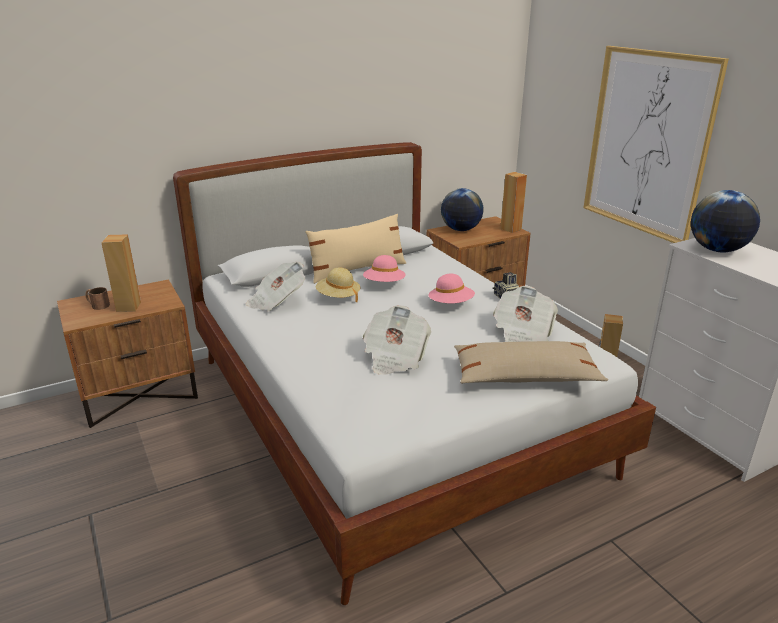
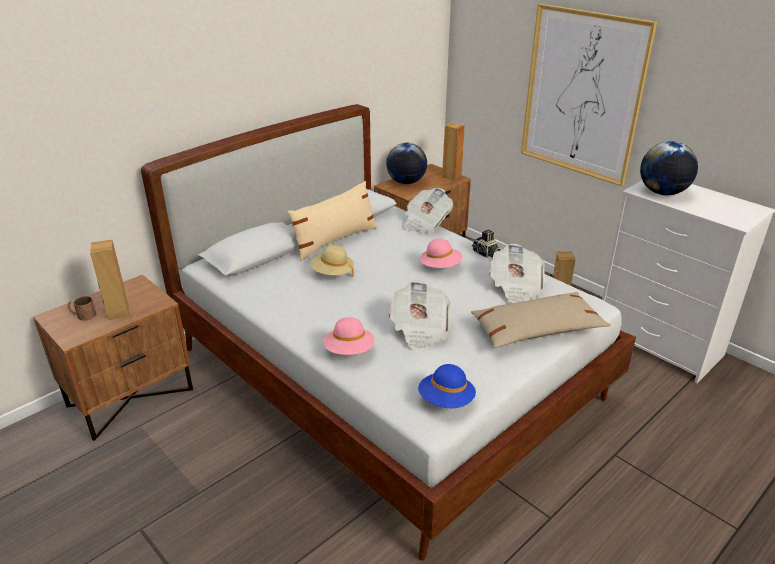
camera: 15 degrees left, 5 degrees up
newspaper [246,262,305,311] -> newspaper moved to [404,188,453,232]
pink hat [363,255,406,282] -> pink hat moved to [323,317,375,355]
none -> blue hat [418,364,476,408]

